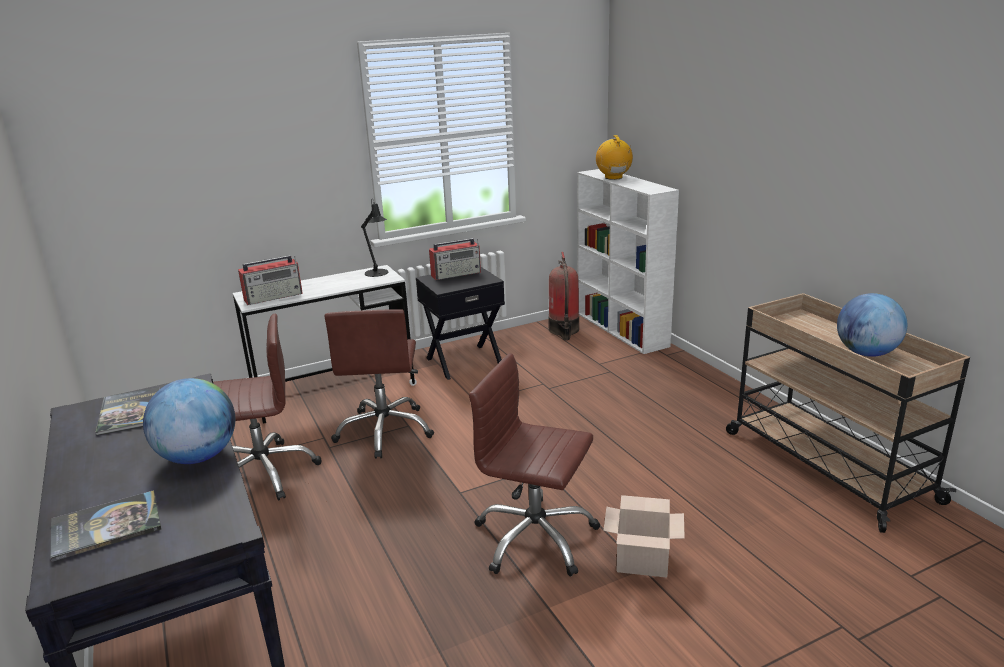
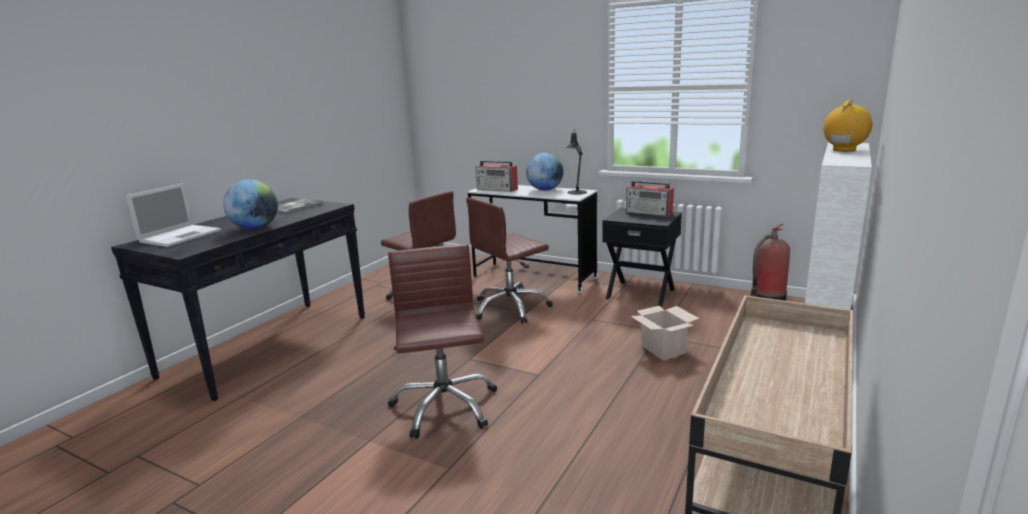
camera: 55 degrees right, 5 degrees down
book [51,490,162,562] -> laptop [126,183,221,247]
cardboard box [603,495,685,578] -> cardboard box moved to [631,306,699,360]
globe [837,293,907,357] -> globe moved to [526,153,563,191]

